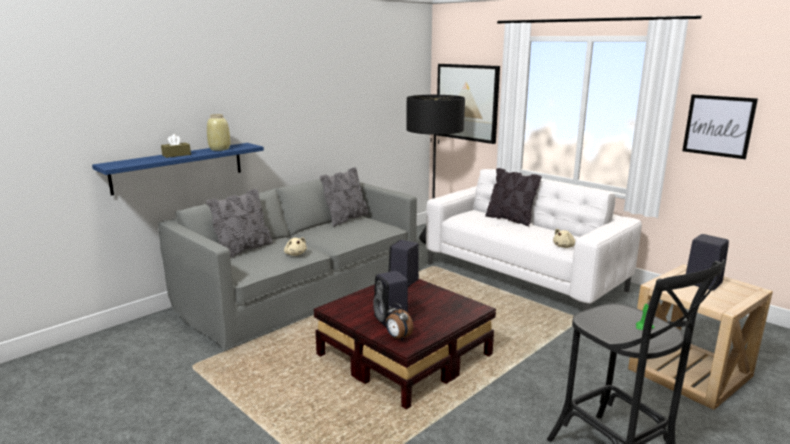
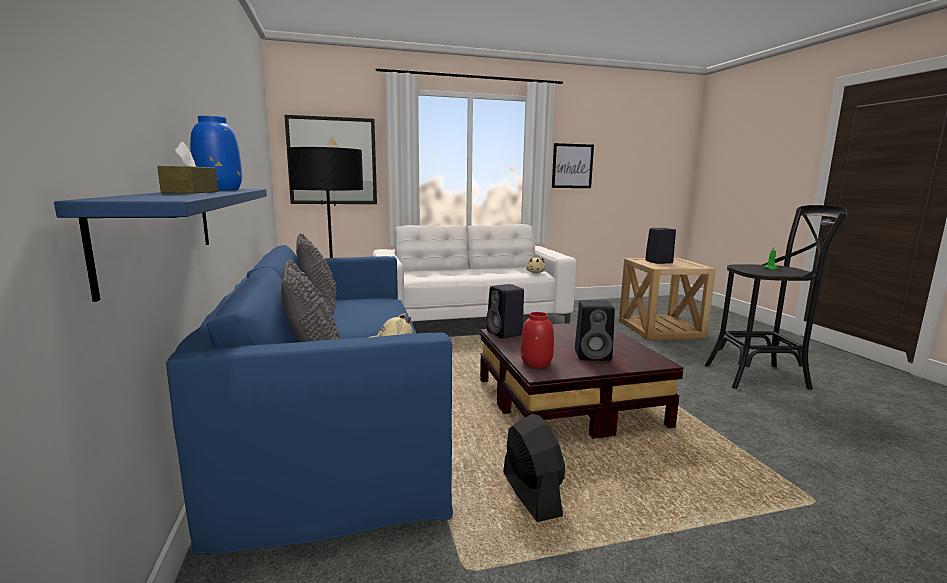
camera: 60 degrees left, 5 degrees down
grey sofa [158,179,417,350] -> blue sofa [166,245,453,554]
beige vase [207,114,230,151] -> blue vase [190,116,242,190]
alarm clock [386,303,413,341] -> none
black pillow [485,168,542,227] -> none
none -> black fan [503,414,565,522]
none -> red vase [521,312,554,368]

